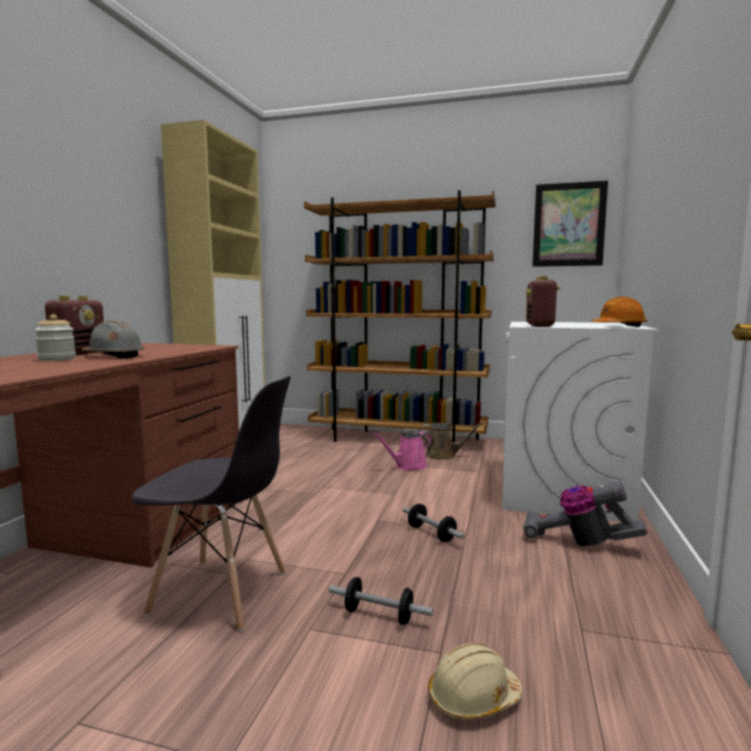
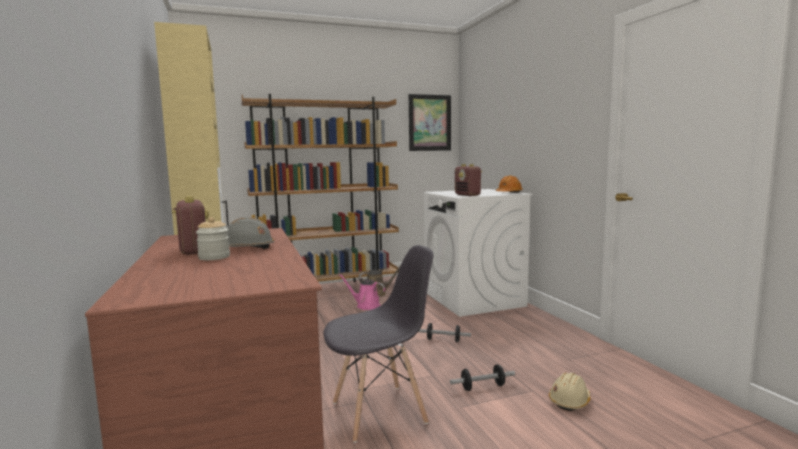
camera: 35 degrees left, 0 degrees up
pink watering can [373,430,432,470] -> pink watering can turned 90 degrees clockwise [338,274,385,310]
vacuum cleaner [523,481,647,546] -> none

